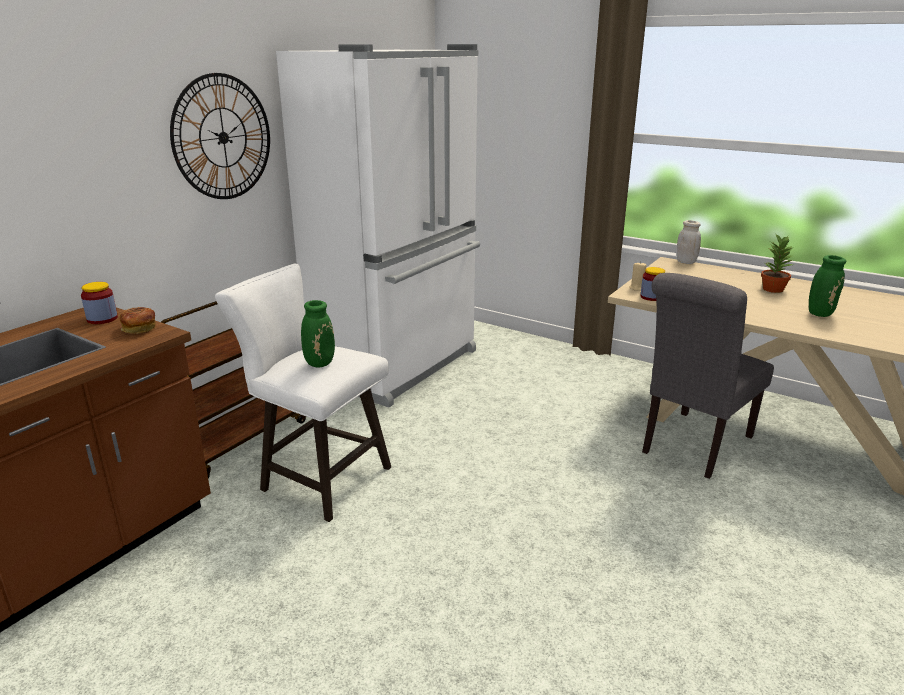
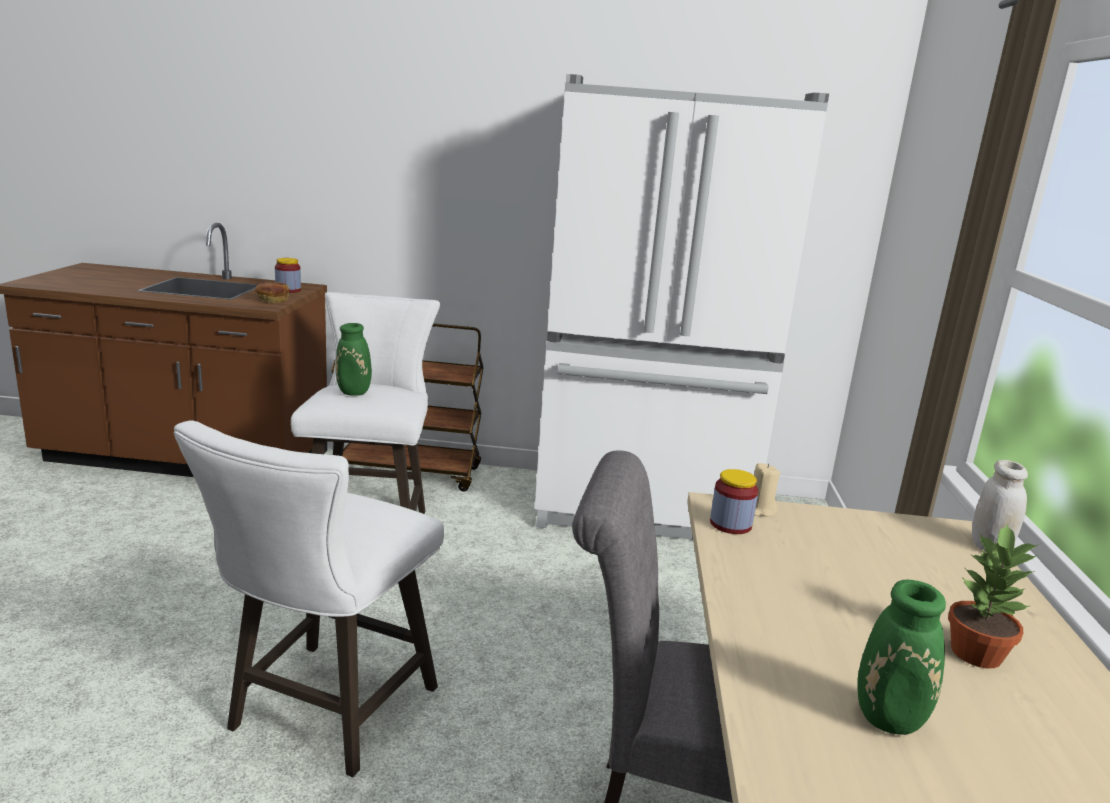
camera: 60 degrees right, 5 degrees down
wall clock [170,73,270,199] -> none
none -> white stool [174,421,444,777]

